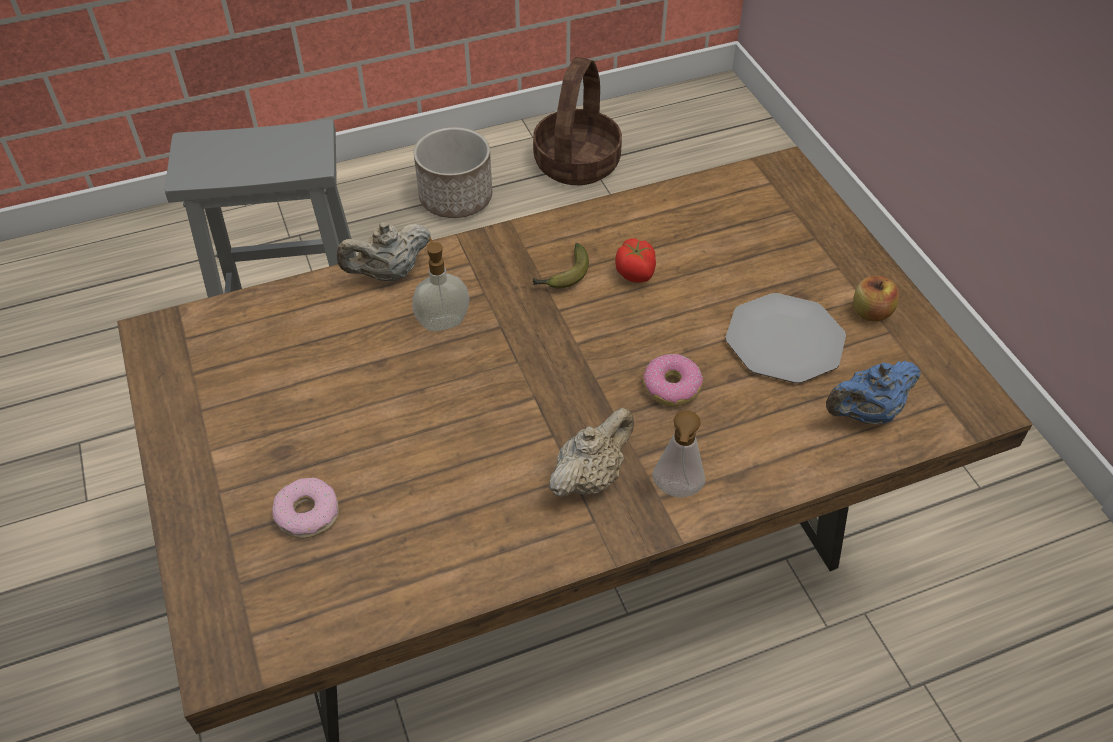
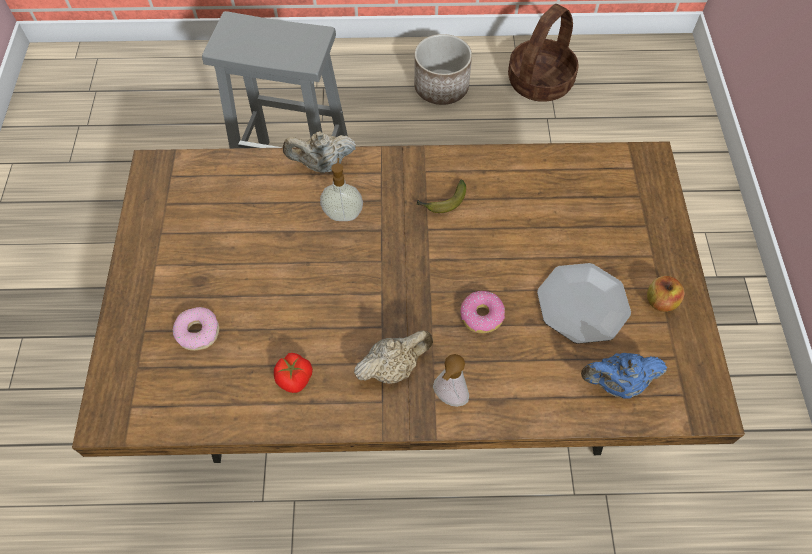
camera: 20 degrees right, 10 degrees up
tomato [615,238,656,283] -> tomato moved to [274,353,313,393]

